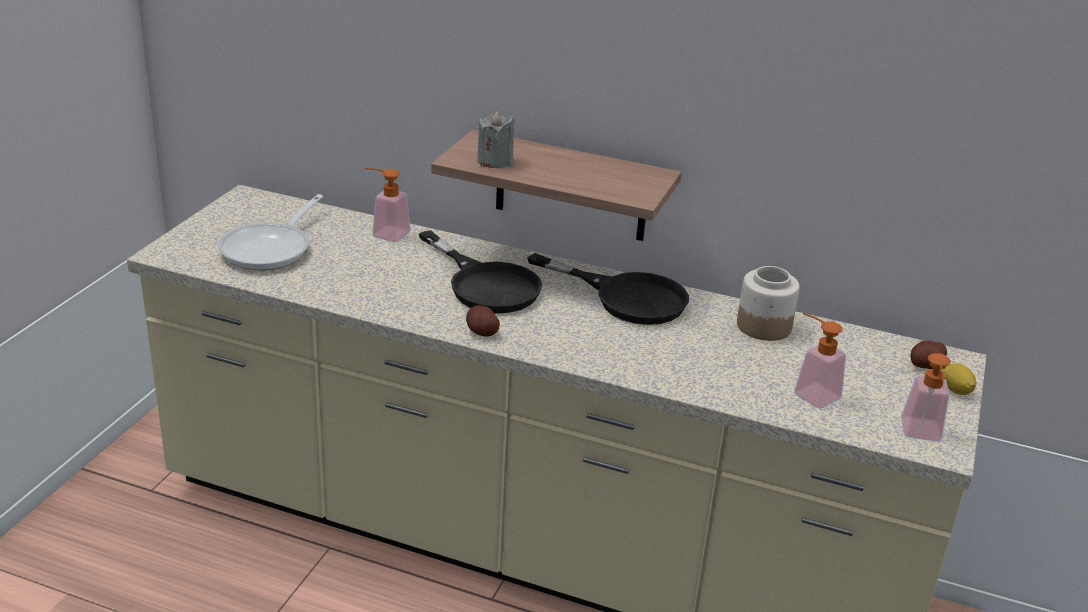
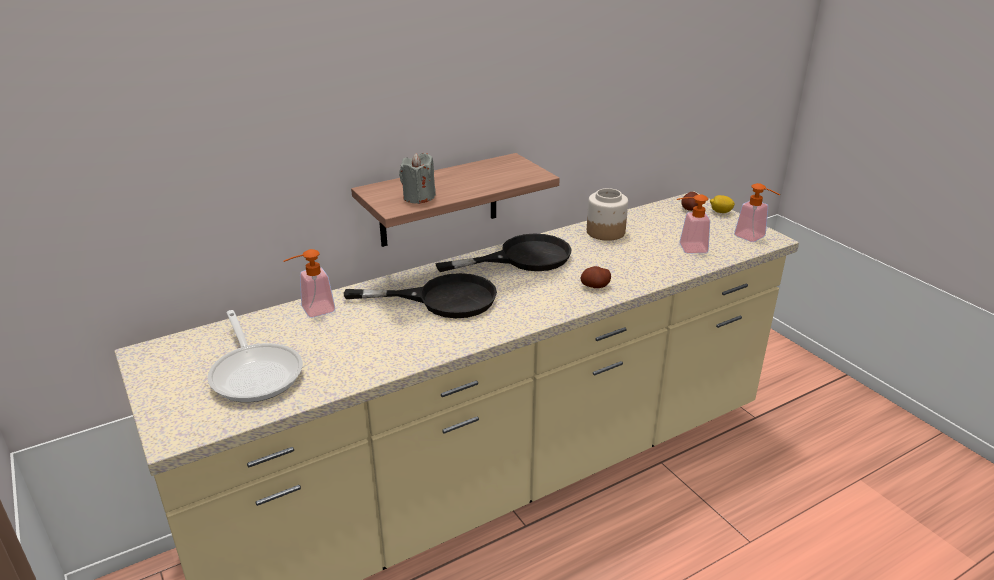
camera: 50 degrees left, 0 degrees up
potato [466,305,500,337] -> potato moved to [580,266,611,288]

